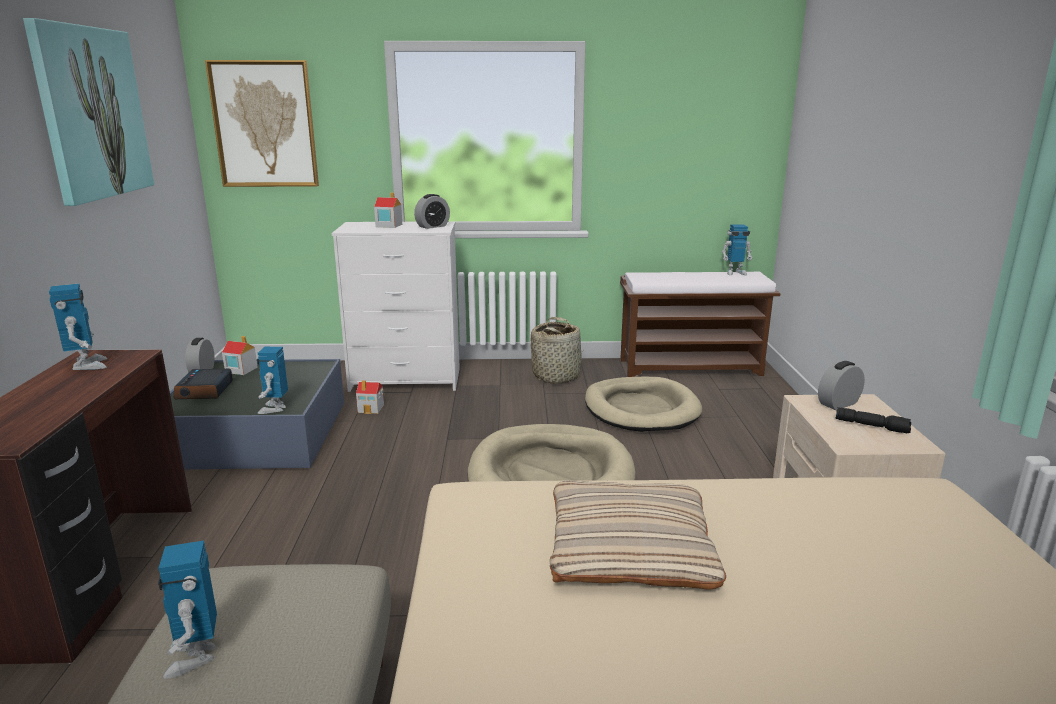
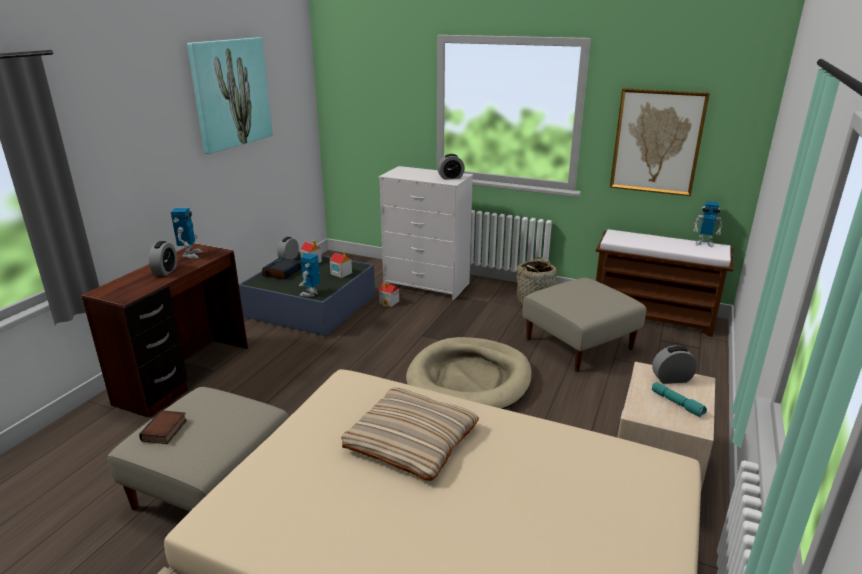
camera: 25 degrees right, 5 degrees up
toy robot [158,541,217,679] -> book [139,410,187,444]
picture [205,60,319,187] -> picture moved to [610,88,710,196]
toy house [374,193,402,228] -> toy house moved to [330,251,352,278]
beige dog bed [585,377,702,432] -> beige ottoman [522,278,646,372]
black flashlight [836,407,911,433] -> turquoise flashlight [652,382,707,417]
none -> alarm clock [149,241,177,276]

